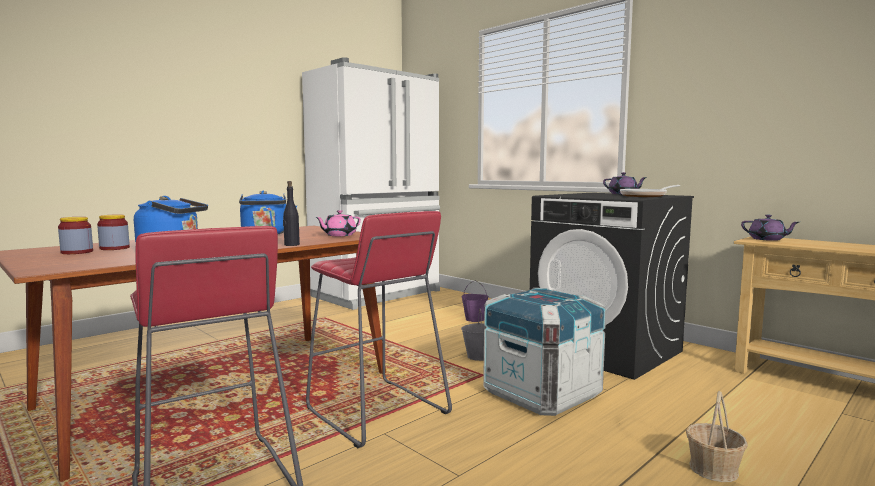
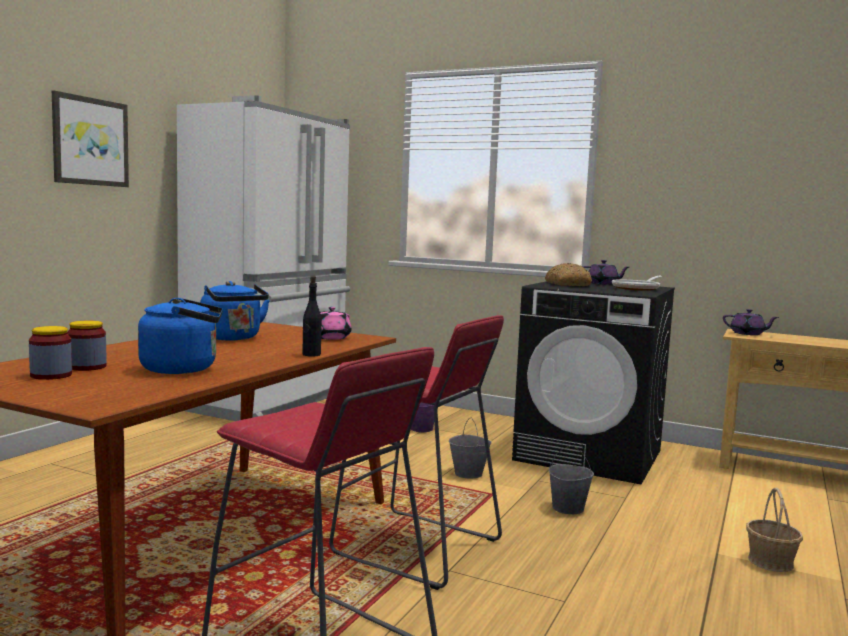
camera: 20 degrees left, 0 degrees up
crate [483,288,606,416] -> grey bucket [549,445,594,514]
none -> picture [52,90,129,187]
none -> bread [545,263,592,286]

